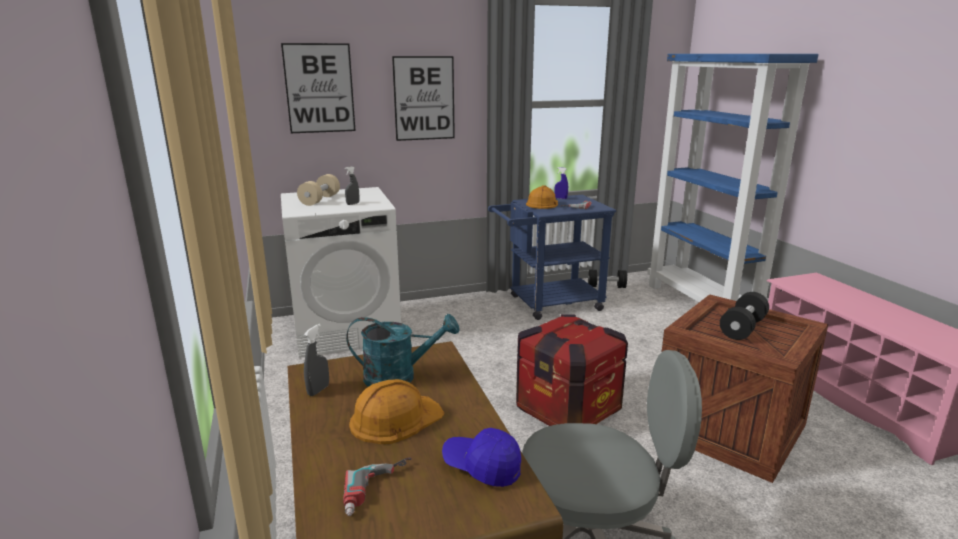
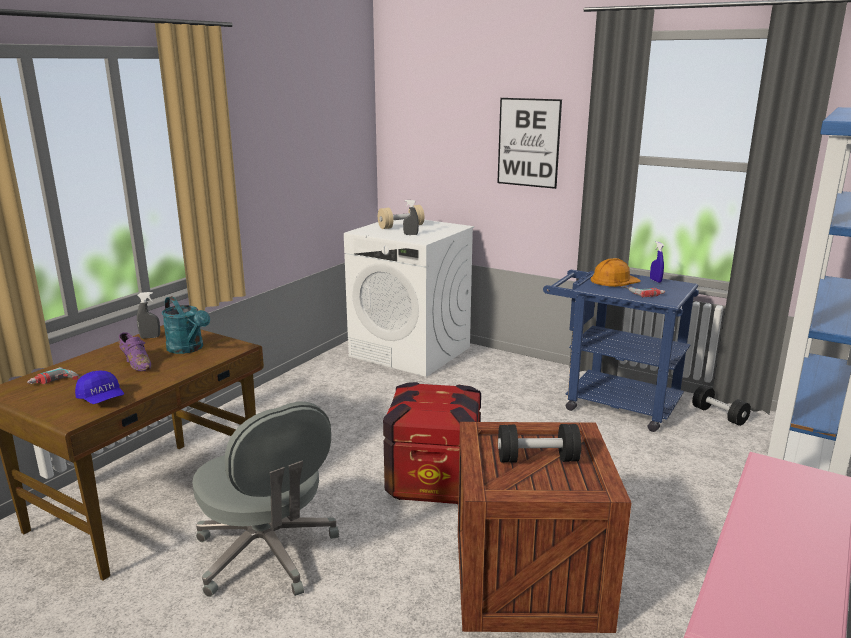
camera: 50 degrees right, 0 degrees up
picture [281,43,356,133] -> none
orange hard hat [349,379,444,444] -> purple shoe [119,332,152,371]
blue cap [442,428,521,487] -> blue cap turned 150 degrees clockwise [75,371,124,404]

